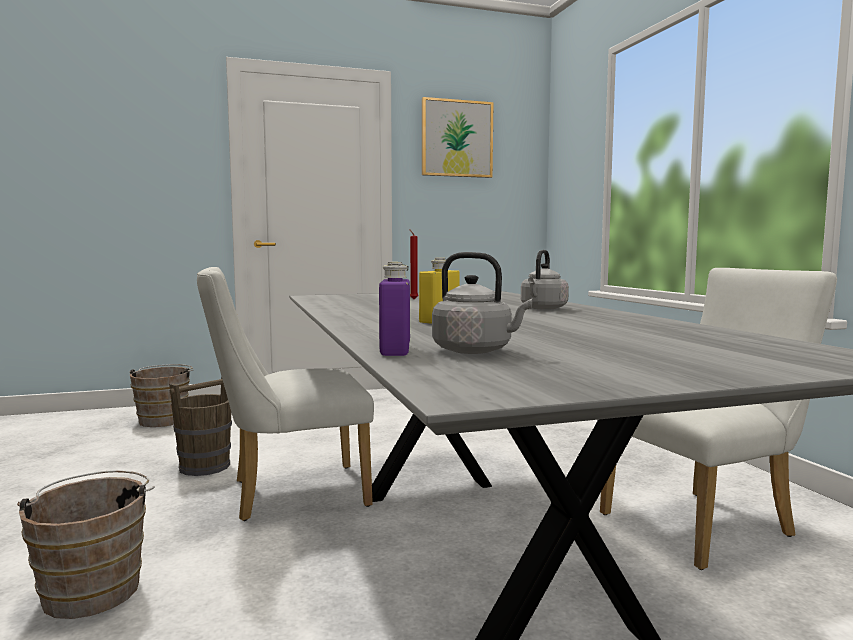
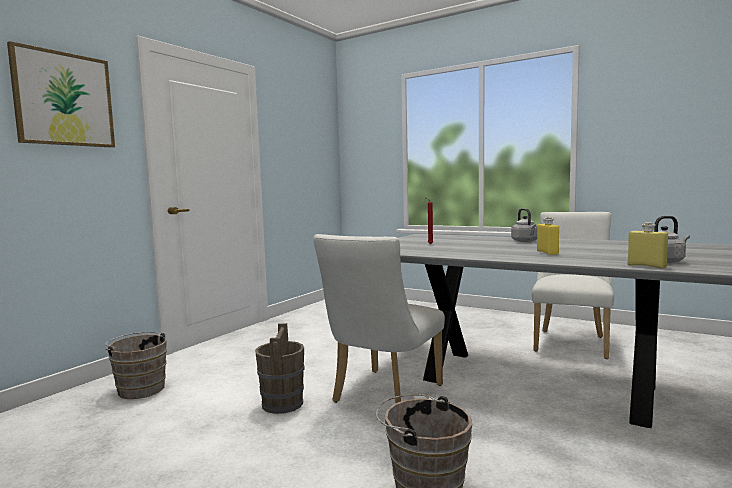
camera: 40 degrees left, 0 degrees up
purple bottle [379,262,410,356] -> yellow bottle [628,222,668,269]
picture [422,97,494,178] -> picture moved to [7,41,115,148]

